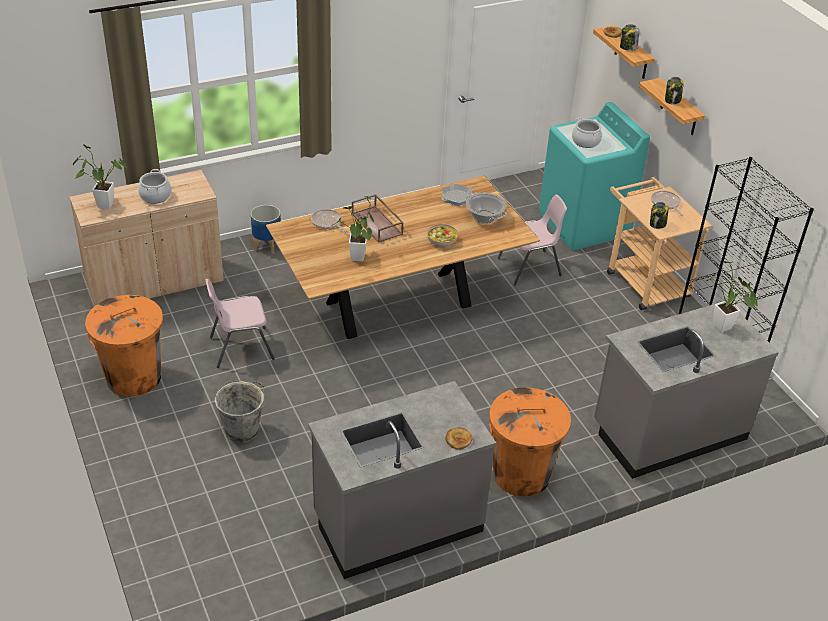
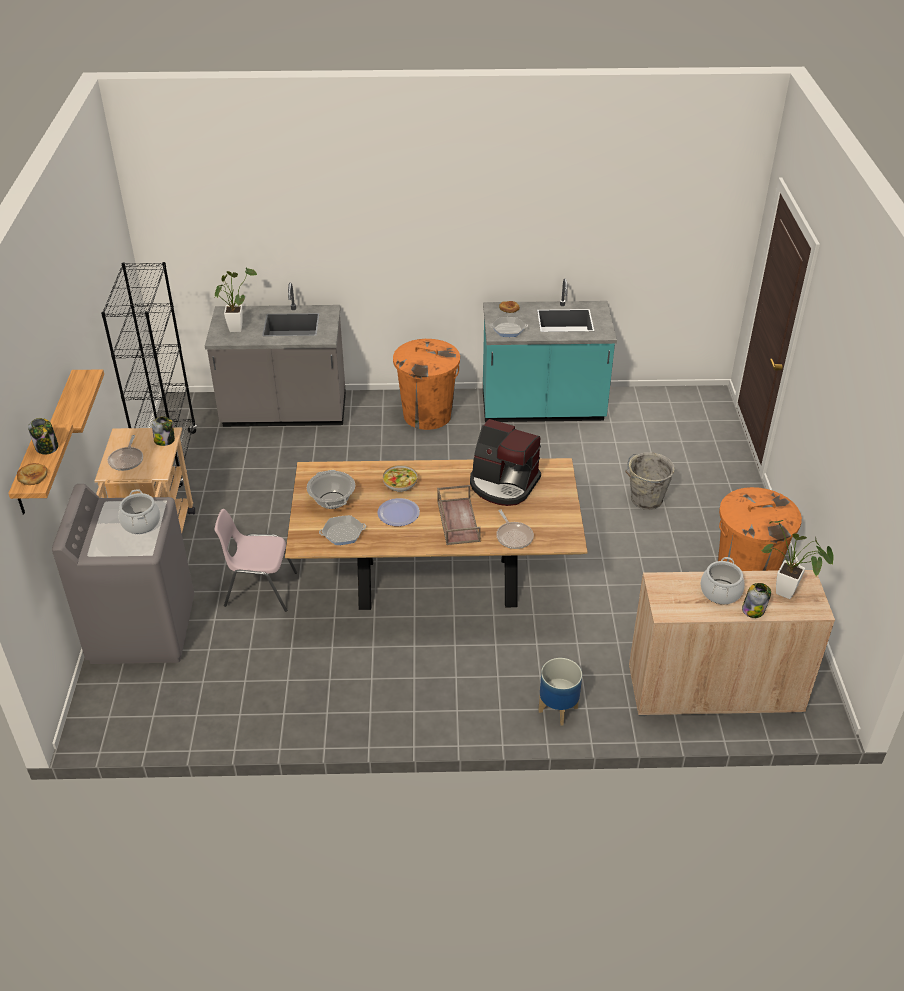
camera: 155 degrees left, 0 degrees up
pink chair [205,279,275,368] -> none
grey counter [308,381,496,579] -> turquoise counter [483,279,617,422]
potted plant [330,196,375,261] -> coffee machine [470,419,541,506]
turquoise washing machine [539,102,650,251] -> grey washing machine [52,484,194,664]
jar [665,77,683,104] -> jar moved to [742,583,771,618]
none -> plate [377,498,420,526]
none -> frying pan [489,317,528,337]

